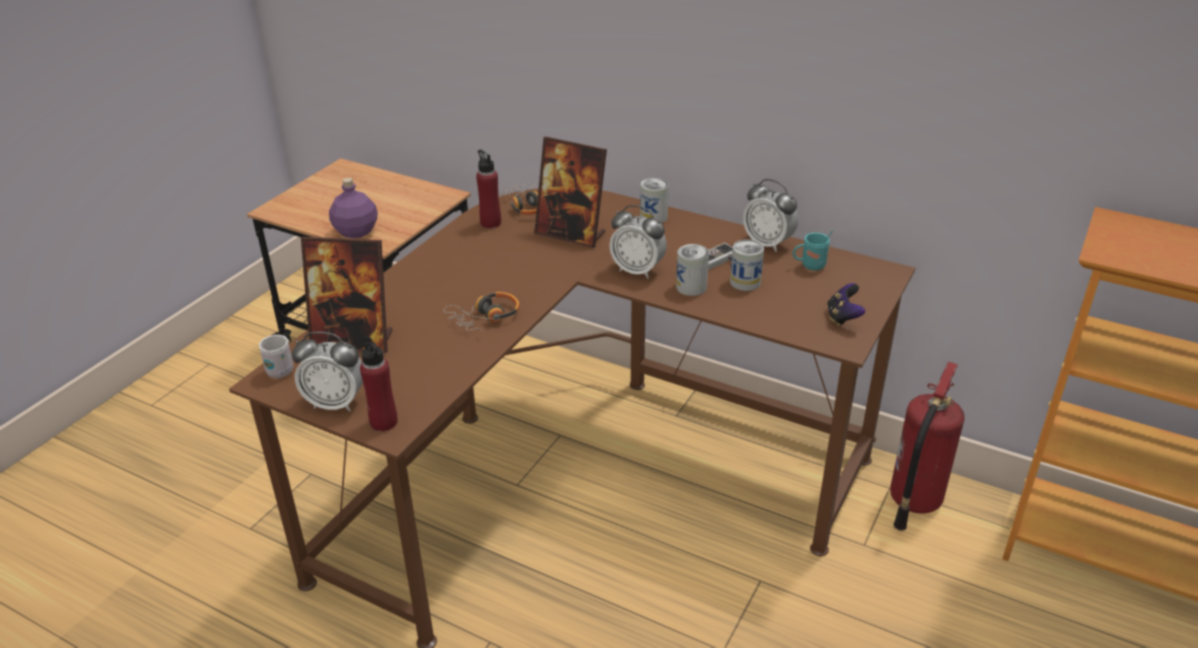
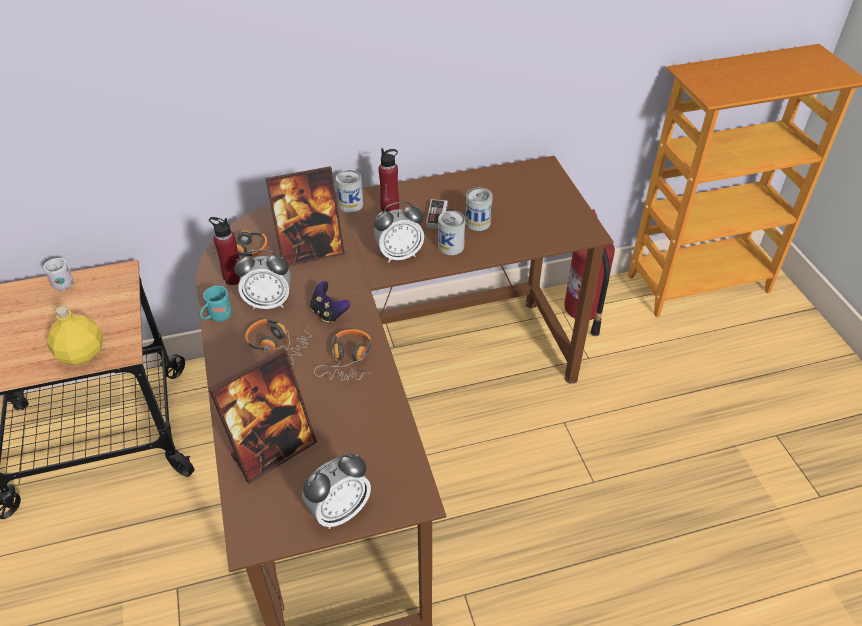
camera: 45 degrees left, 10 degrees up
white mug [259,335,293,378] -> white mug moved to [43,258,73,290]
purple bottle [329,178,378,238] -> yellow bottle [46,306,103,366]
red bottle [360,336,398,431] -> red bottle moved to [378,148,399,212]
alarm clock [743,179,798,252] -> alarm clock moved to [234,250,291,309]
turquoise mug [793,231,833,270] -> turquoise mug moved to [200,280,232,322]
game controller [827,283,865,326] -> game controller moved to [310,281,350,323]
none -> headphones [245,319,312,365]

